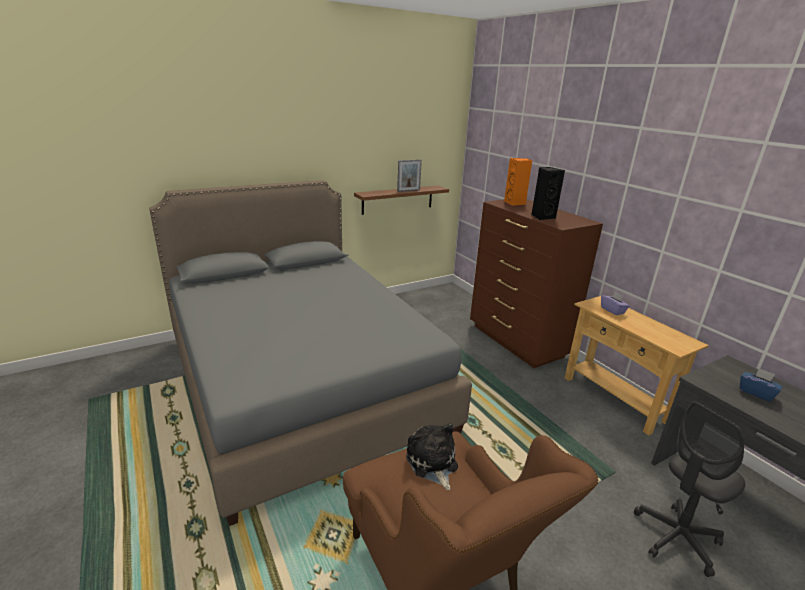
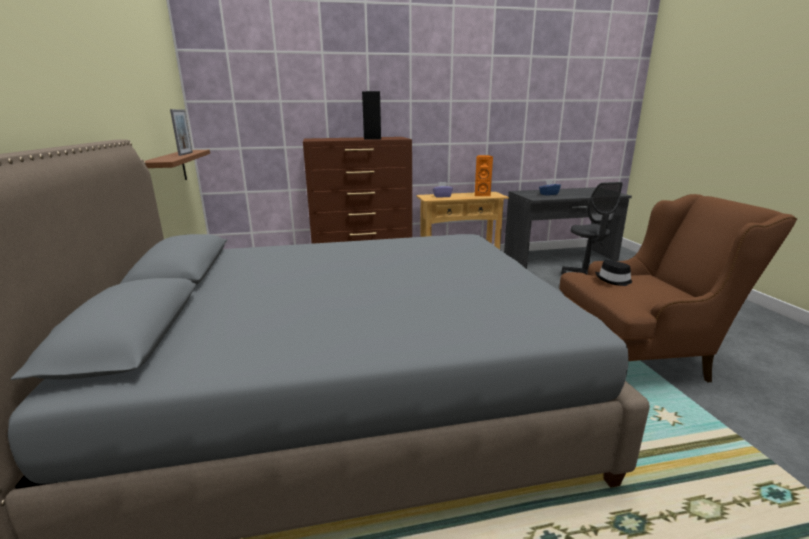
camera: 70 degrees left, 5 degrees down
plush toy [406,423,458,490] -> black hat [595,260,632,286]
orange speaker [504,158,532,206] -> orange speaker moved to [475,155,493,196]

